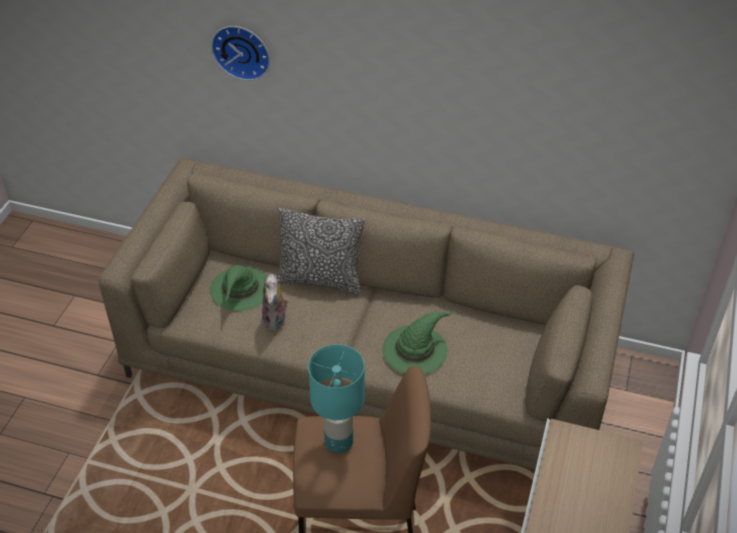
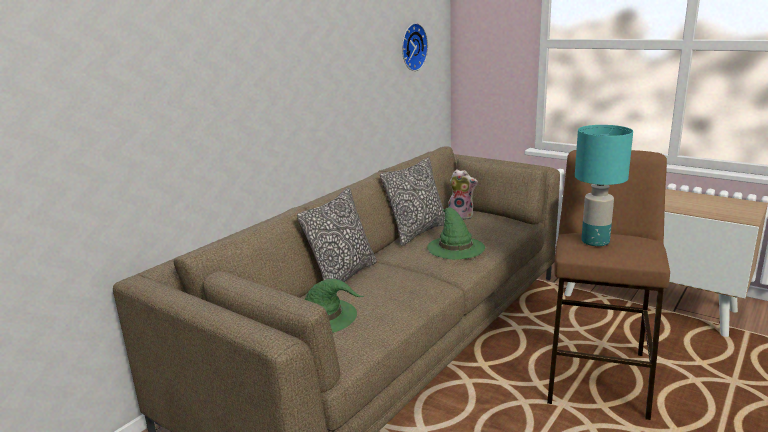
camera: 70 degrees left, 25 degrees down
wall clock [211,26,270,81] -> wall clock moved to [402,23,428,71]
plush toy [262,274,289,332] -> plush toy moved to [448,169,478,220]
none -> pillow [380,157,445,246]

